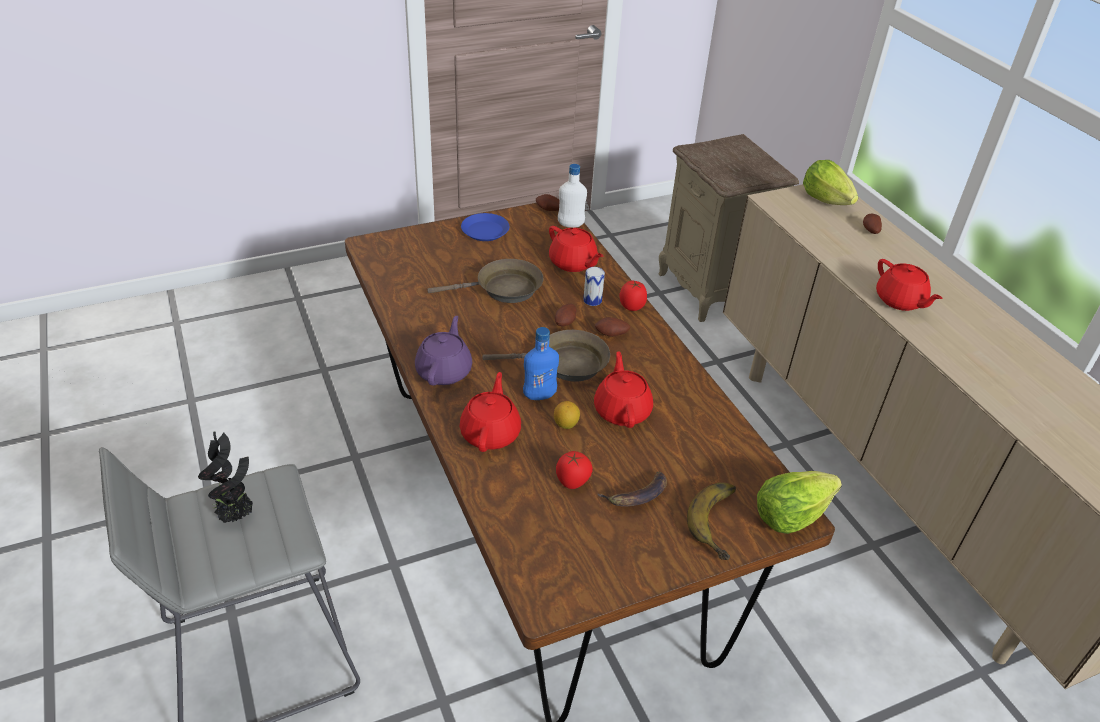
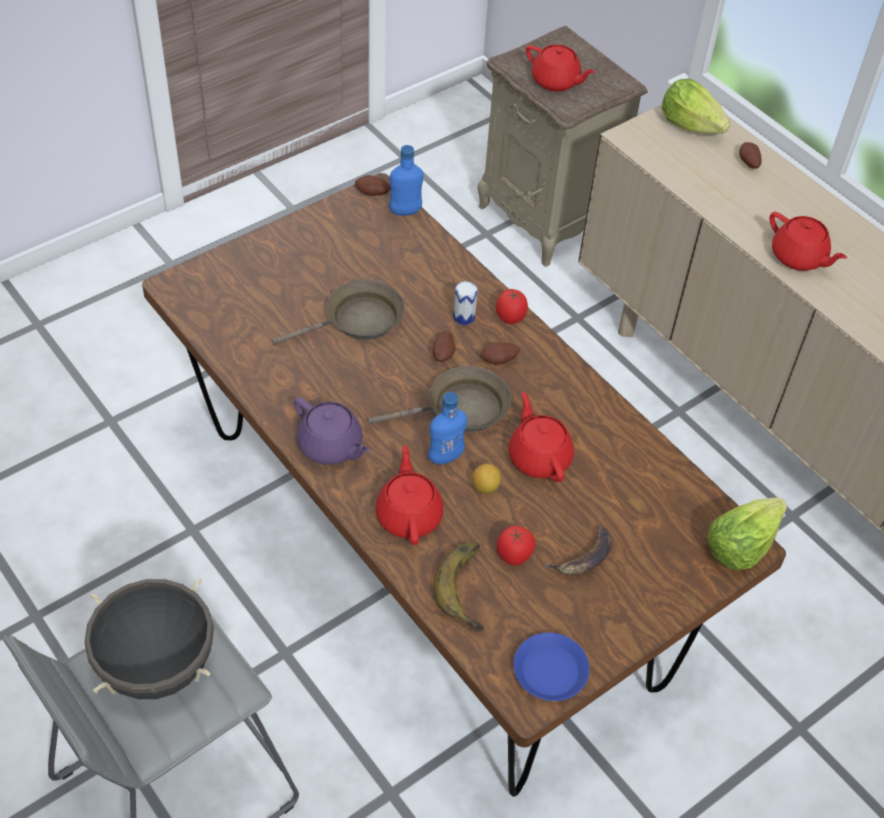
camera: 15 degrees left, 10 degrees up
potted plant [198,432,253,523] -> black cooking pot [85,578,214,699]
purple teapot [415,316,472,385] -> purple teapot turned 135 degrees clockwise [294,397,370,465]
blue plate [461,213,509,241] -> blue plate moved to [513,633,590,701]
red teapot [549,226,603,272] -> red teapot moved to [526,45,595,92]
white bottle [558,164,587,228] -> blue bottle [389,145,423,216]
banana [687,482,736,560] -> banana moved to [434,542,484,632]

